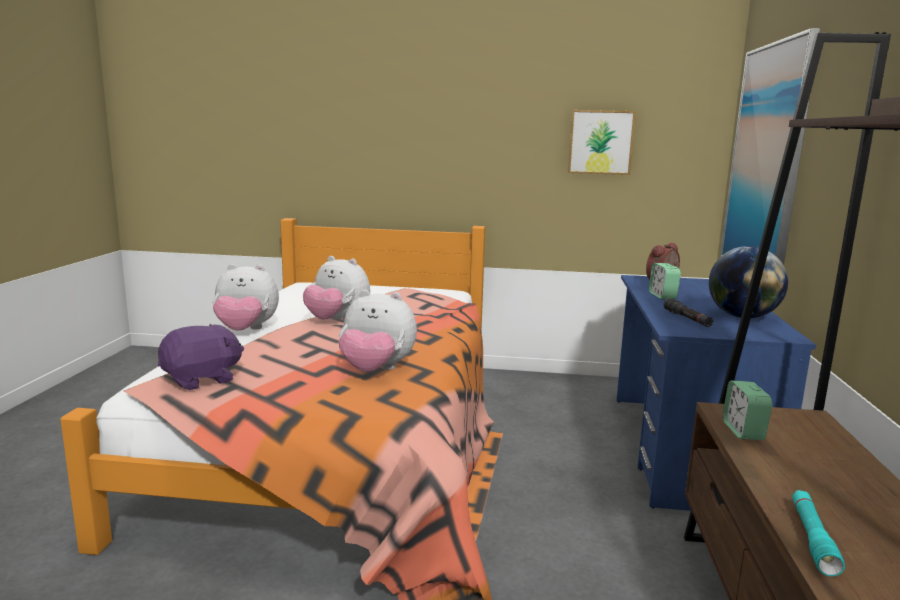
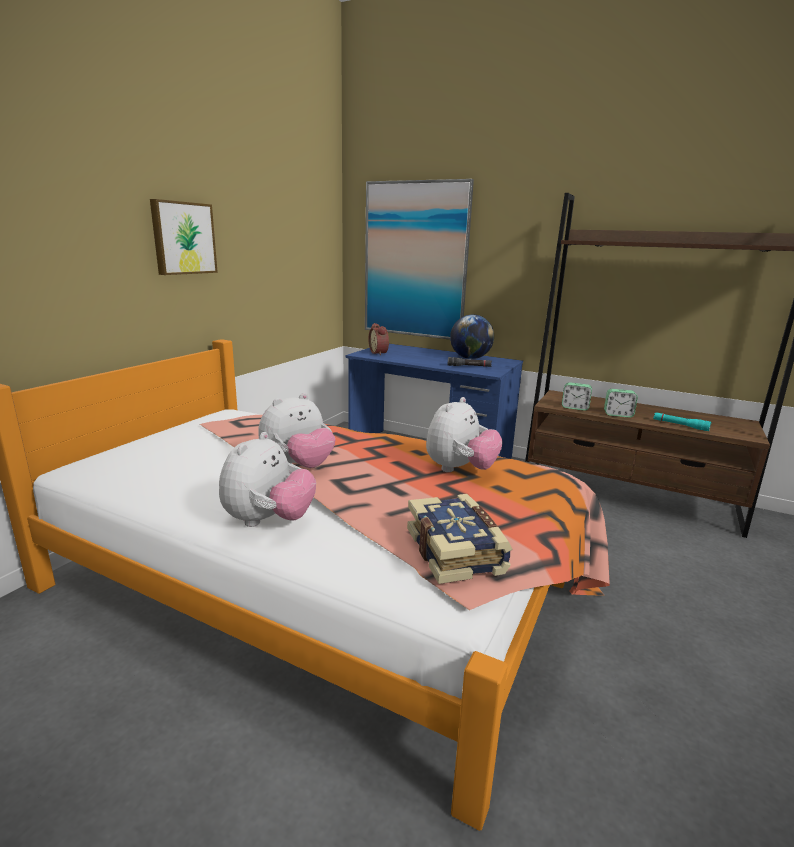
camera: 70 degrees left, 5 degrees up
purple plush toy [158,324,244,390] -> book [407,494,512,584]
picture [568,110,636,175] -> picture moved to [150,199,218,275]
alarm clock [649,263,681,299] -> alarm clock moved to [604,389,638,418]

